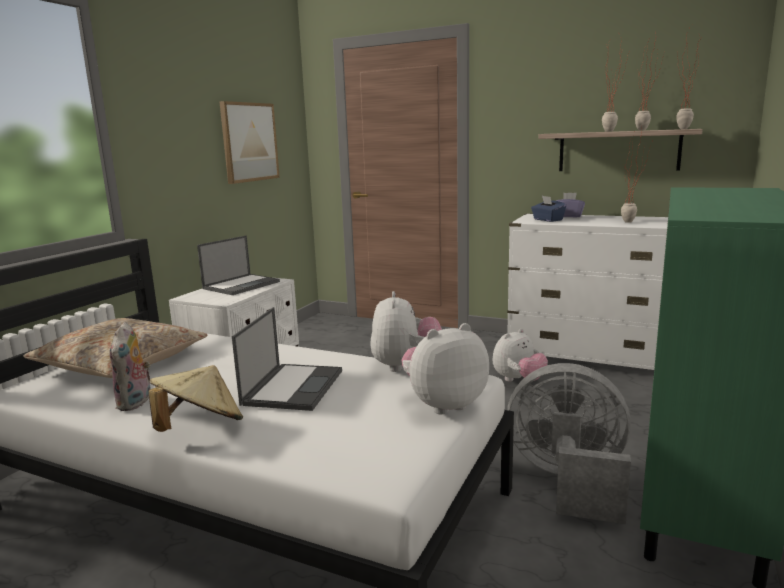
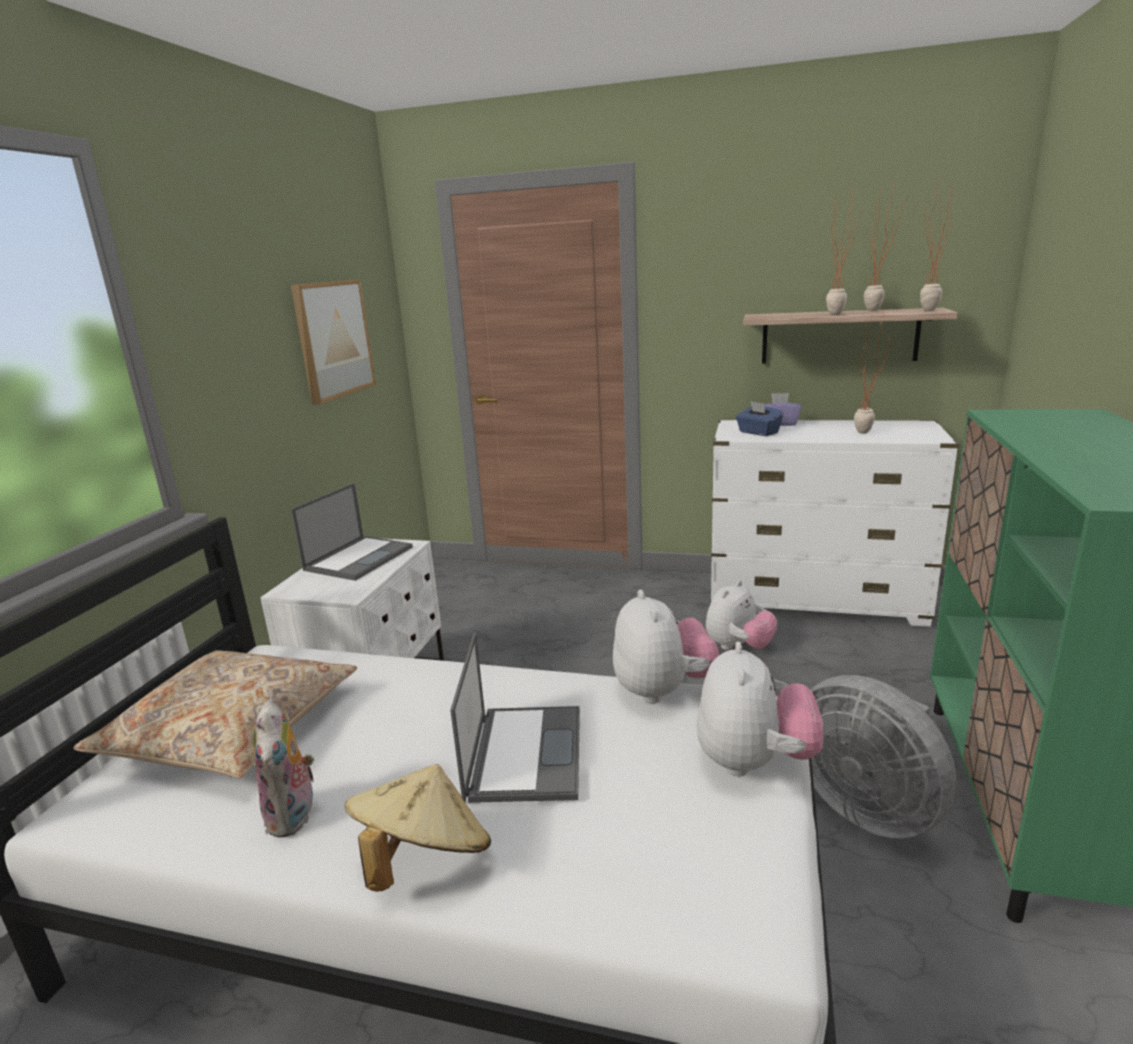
camera: 10 degrees left, 5 degrees up
plush toy [401,323,489,414] -> plush toy turned 135 degrees clockwise [697,642,823,776]
grey fan [507,363,631,524] -> grey fan turned 135 degrees counterclockwise [810,675,956,839]

